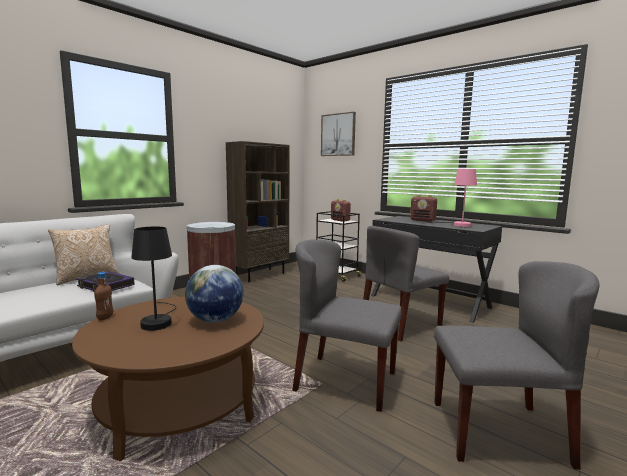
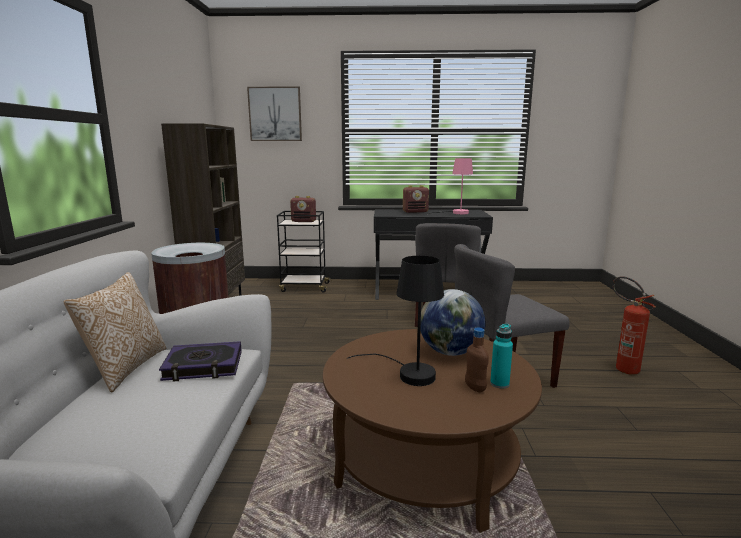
camera: 40 degrees left, 5 degrees up
brown bottle [94,272,113,320] -> brown bottle moved to [465,328,489,392]
grey chair [434,261,600,470] -> fire extinguisher [612,276,656,375]
none -> turquoise bottle [490,324,513,388]

